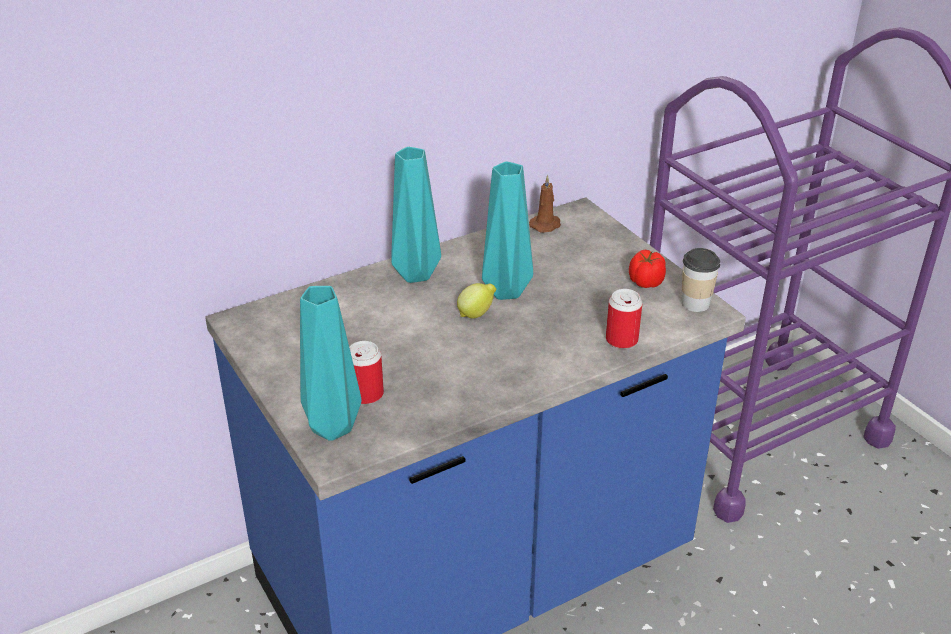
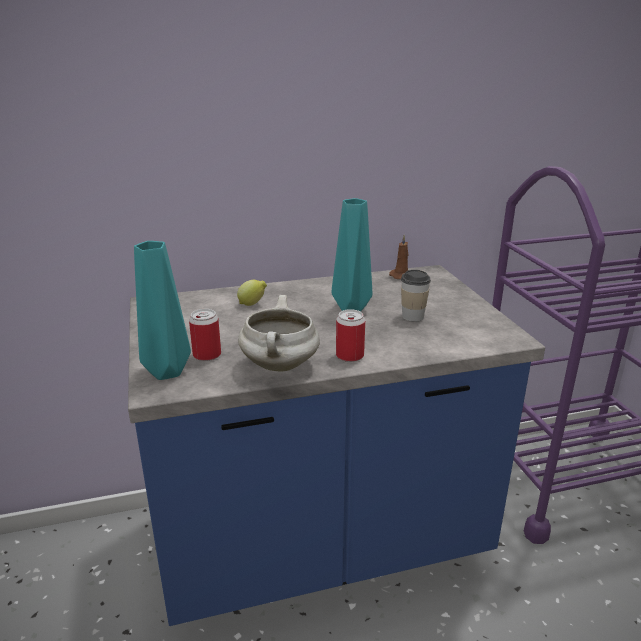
camera: 15 degrees right, 10 degrees down
turquoise vase [391,147,441,283] -> none
lemon [457,283,496,319] -> lemon moved to [237,280,267,306]
can [606,289,642,349] -> can moved to [336,309,365,362]
tomato [629,250,666,288] -> none
cup [682,248,720,312] -> cup moved to [401,270,431,321]
none -> white cooking pot [238,295,320,372]

